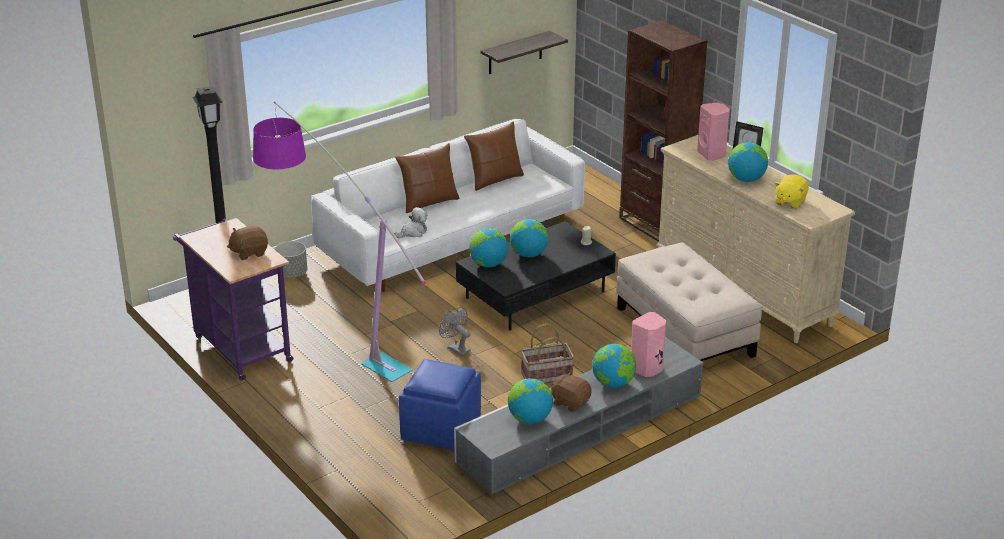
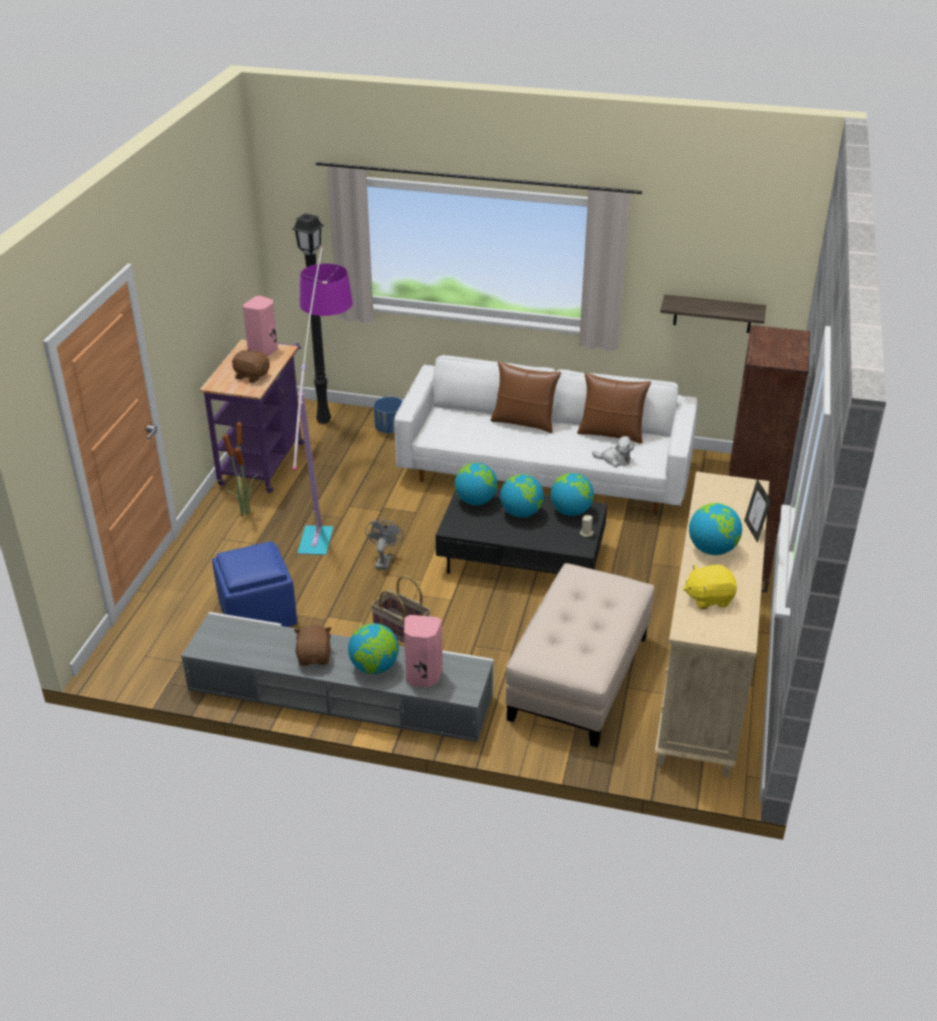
camera: 50 degrees right, 5 degrees up
grey planter [275,241,307,278] -> blue planter [374,397,403,433]
plush toy [395,207,428,238] -> plush toy moved to [592,436,634,467]
globe [508,378,553,424] -> globe moved to [551,473,594,516]
pink speaker [697,103,730,161] -> pink speaker moved to [243,296,278,356]
none -> potted plant [223,422,259,517]

